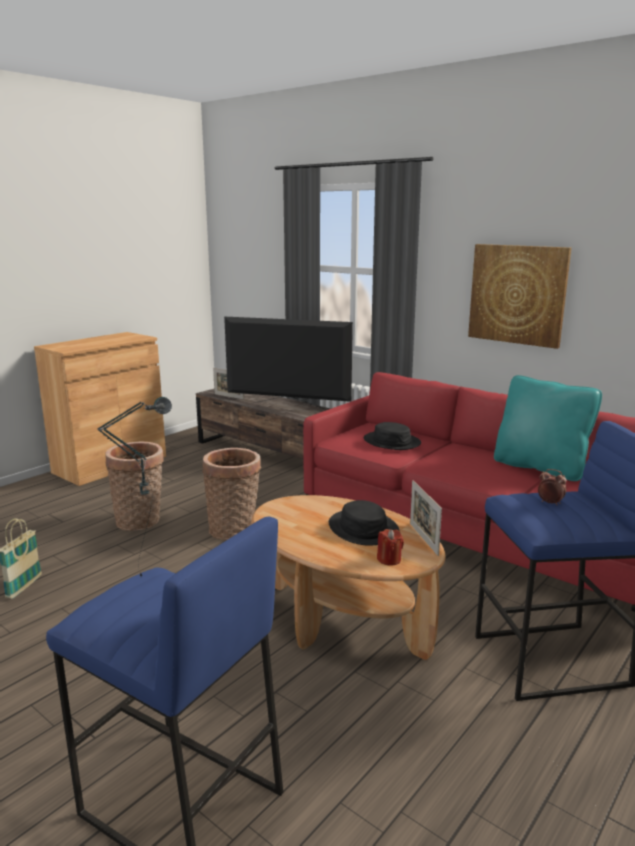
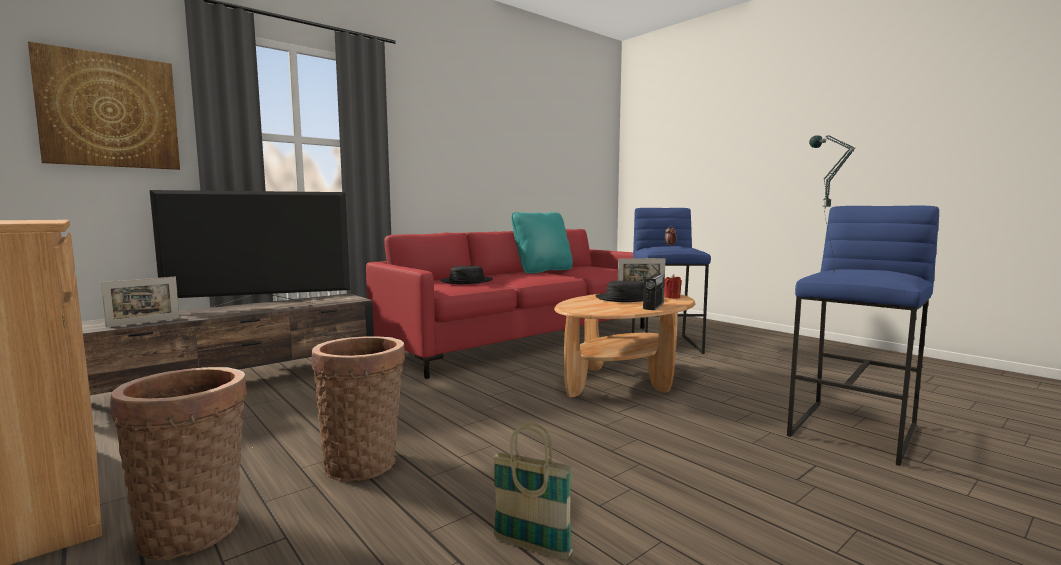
camera: 80 degrees left, 10 degrees down
basket [202,448,261,540] -> basket moved to [110,367,247,560]
television [224,317,353,410] -> television turned 135 degrees counterclockwise [150,190,350,310]
picture [468,244,572,349] -> picture moved to [28,41,180,170]
none -> radio [643,265,665,310]

